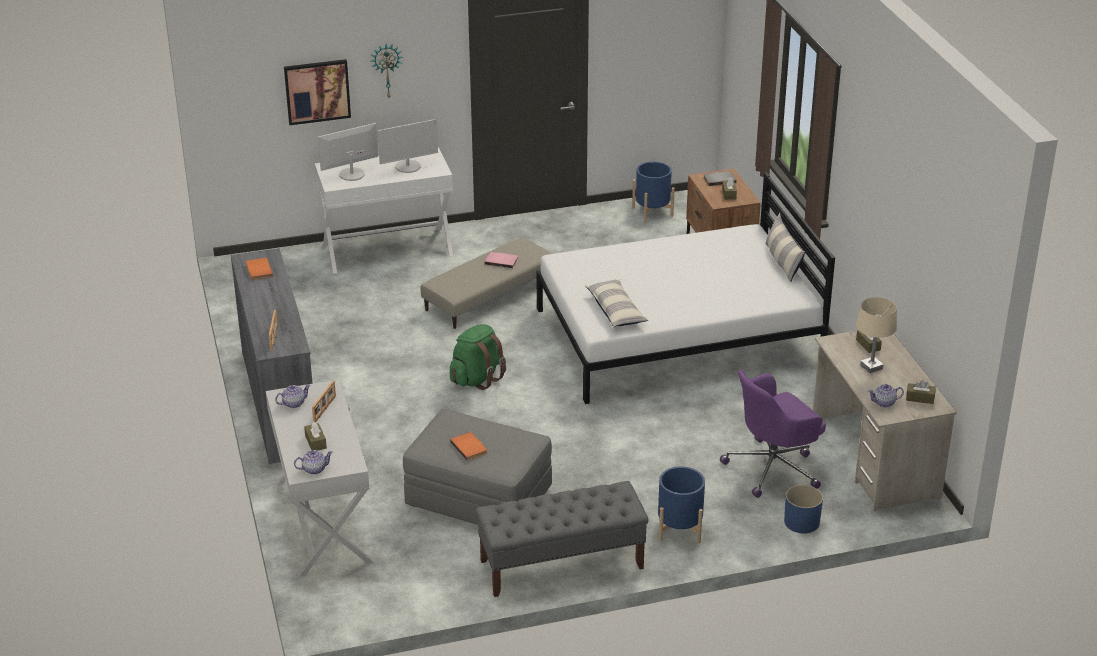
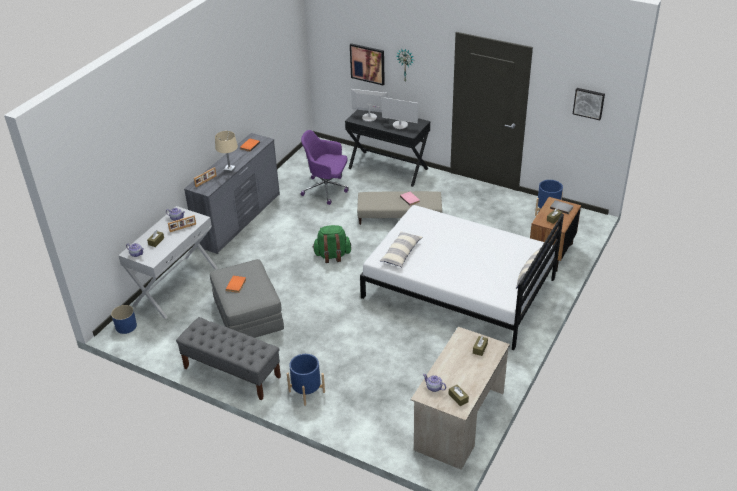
camera: 45 degrees right, 5 degrees up
white console table [315,147,453,274] -> black console table [345,110,430,187]
purple office chair [720,370,826,498] -> purple office chair moved to [301,130,349,205]
blue planter [784,485,823,533] -> blue planter moved to [111,305,137,334]
beige table lamp [856,297,897,373] -> beige table lamp moved to [215,131,238,173]
none -> picture [573,88,605,120]

